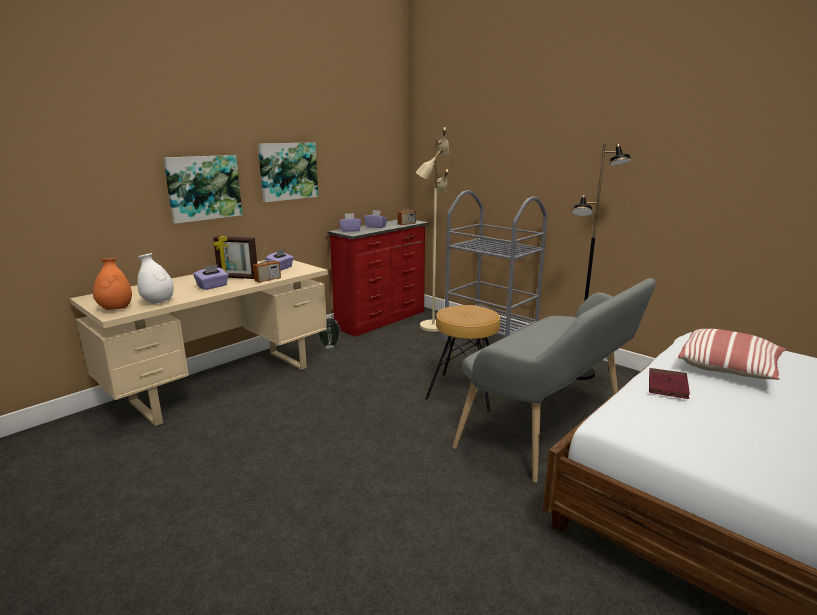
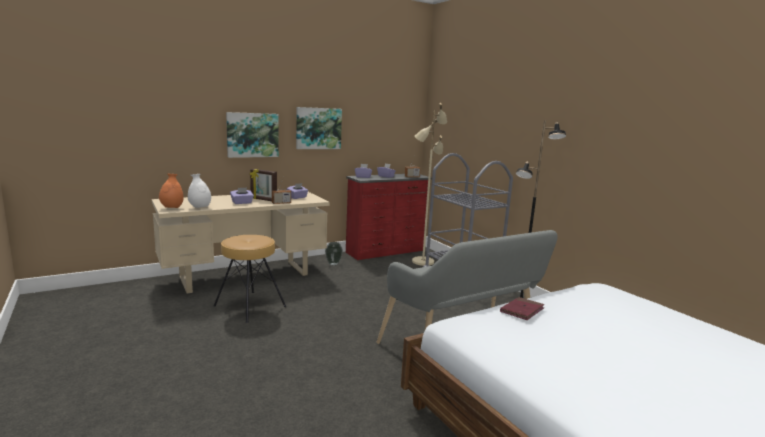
camera: 15 degrees right, 5 degrees down
brown stool [425,305,500,411] -> brown stool moved to [214,235,286,323]
pillow [678,329,786,380] -> none

